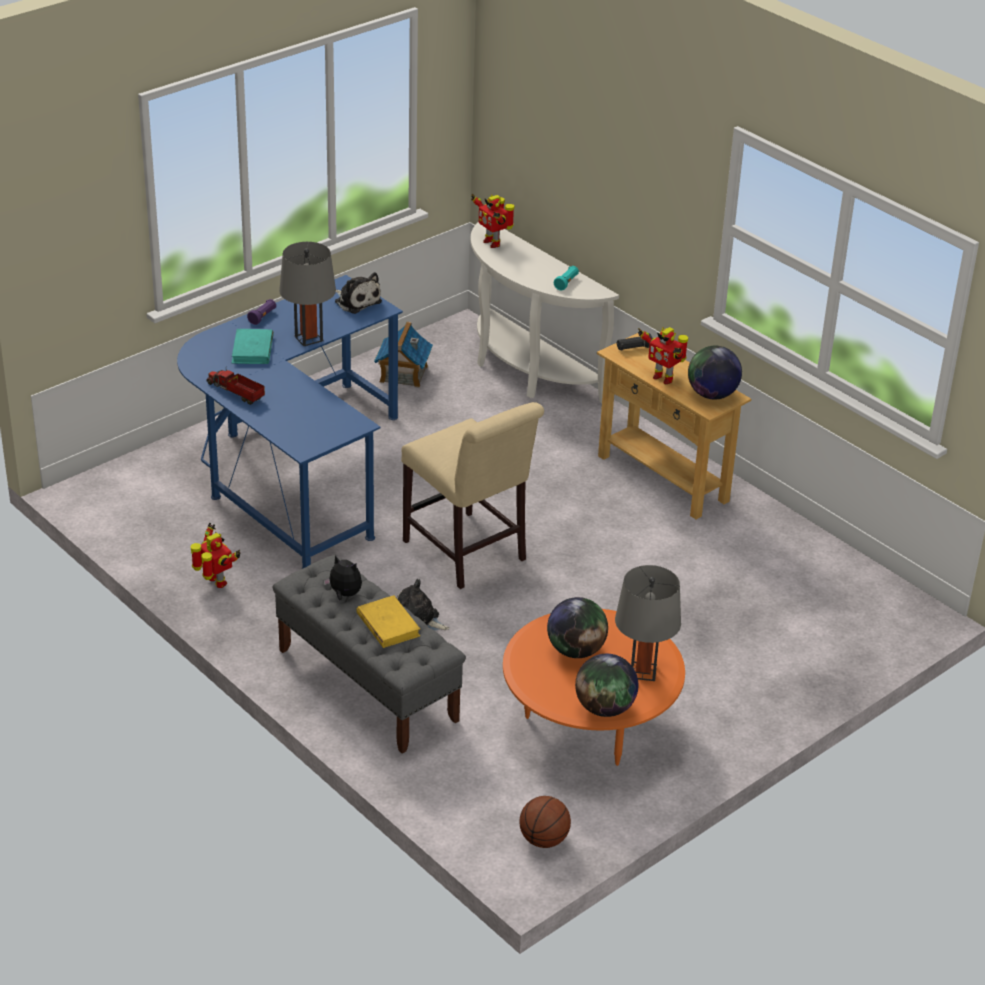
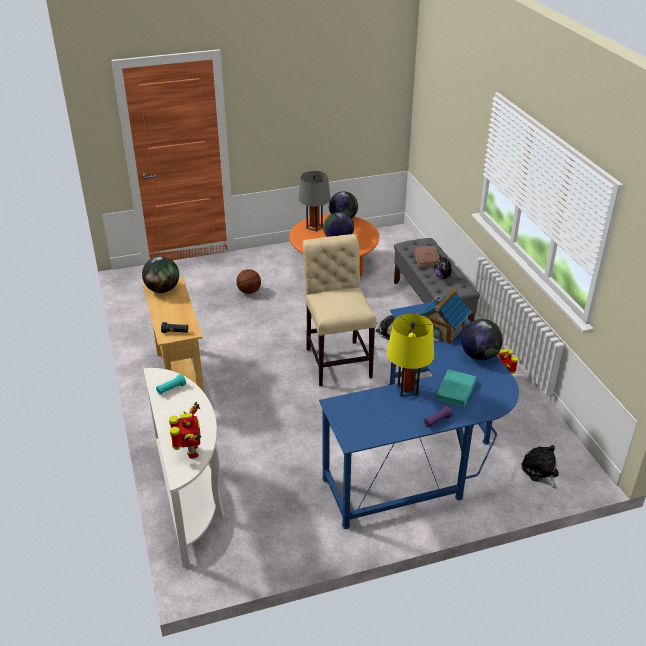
camera: 155 degrees left, 0 degrees up
toy truck [207,366,265,405] -> globe [461,319,503,360]
grey table lamp [279,242,336,346] -> yellow table lamp [387,314,434,397]
plush toy [335,272,382,314] -> plush toy moved to [521,445,559,488]
yellow book [356,595,420,648] -> brown book [413,246,439,267]
toy house [374,322,433,387] -> toy house moved to [419,289,472,344]
basketball [519,796,571,848] -> basketball moved to [236,269,261,294]
toy robot [638,327,688,384] -> none

